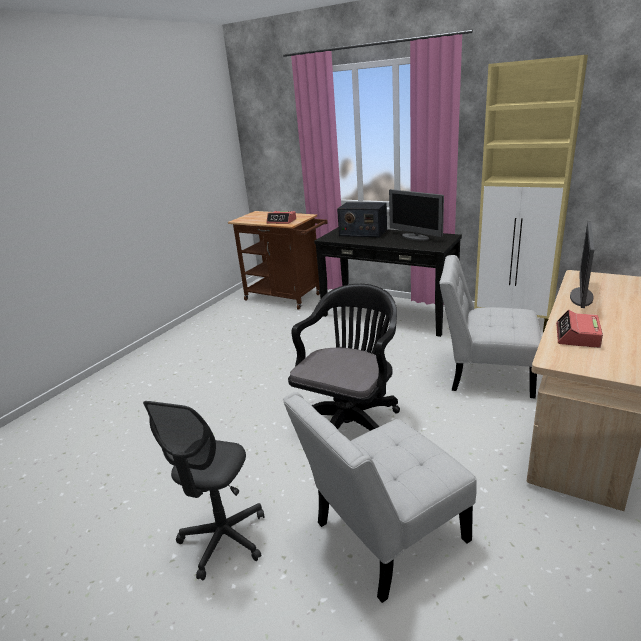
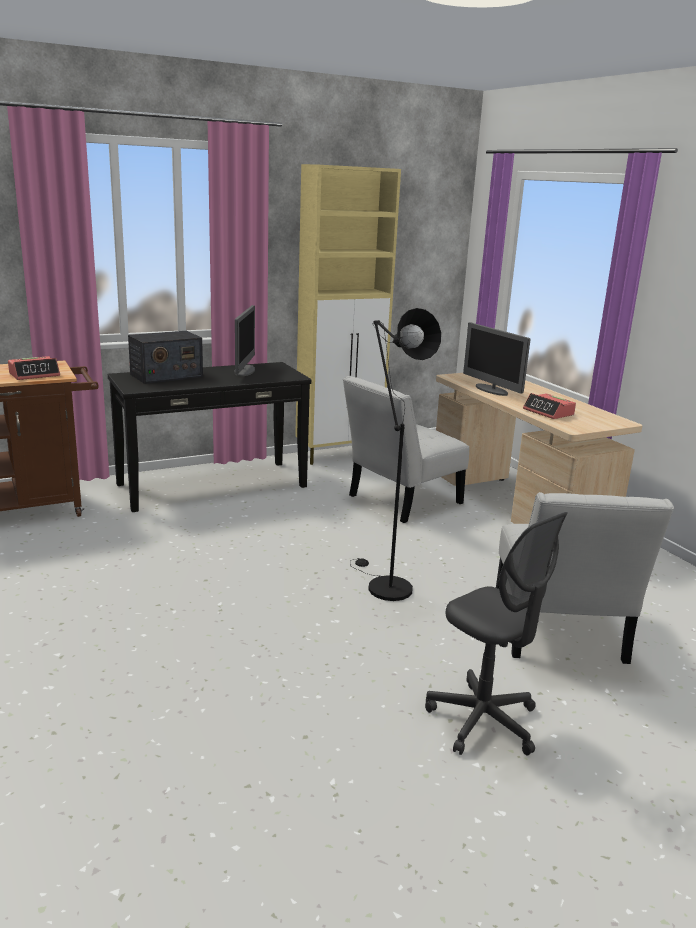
camera: 60 degrees left, 5 degrees down
black office chair [288,284,400,431] -> black floor lamp [350,308,441,601]
monitor [389,189,444,241] -> monitor turned 75 degrees counterclockwise [234,305,255,376]

